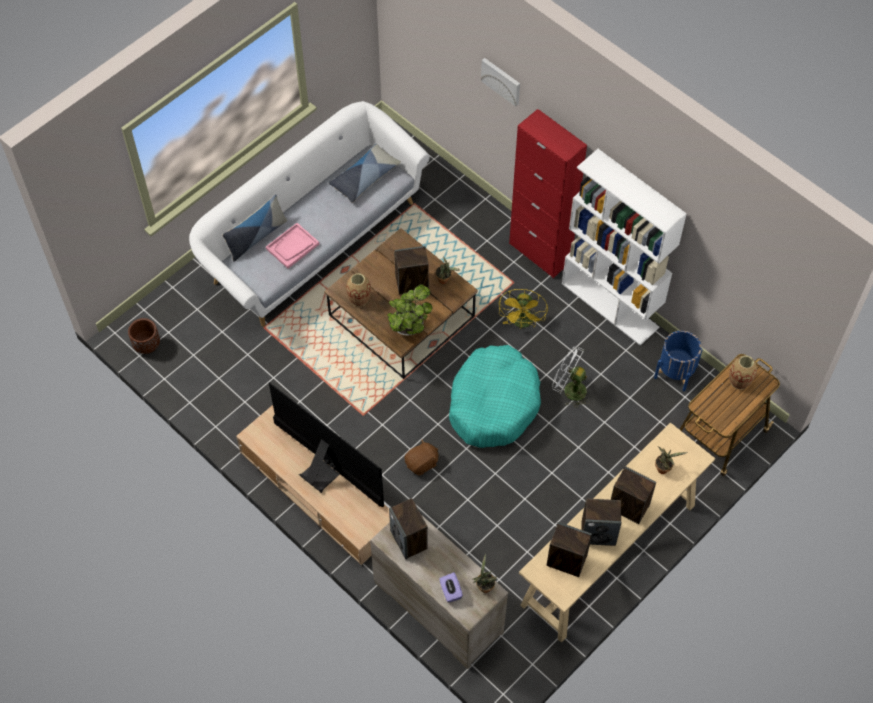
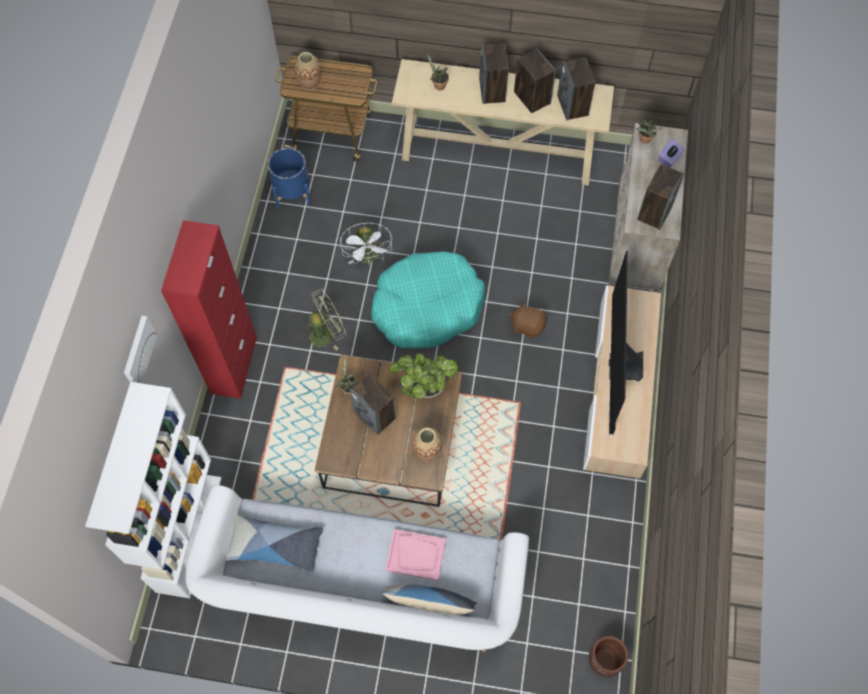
camera: 125 degrees left, 5 degrees up
yellow fan [499,289,548,329] -> green fan [301,289,346,350]
white bookcase [562,149,687,346] -> white bookcase moved to [85,382,221,598]

